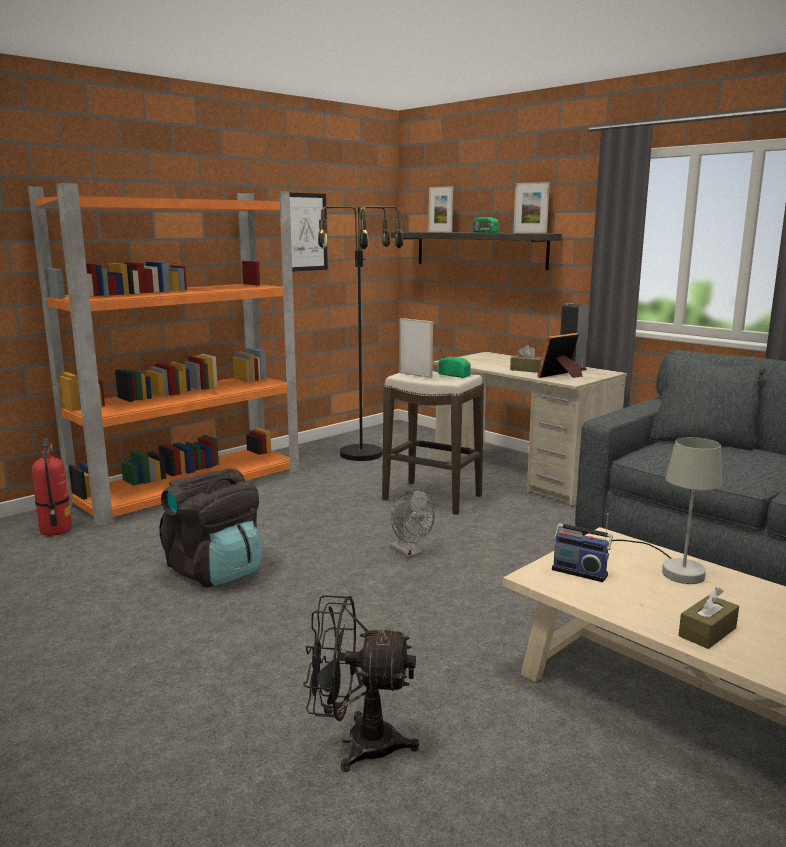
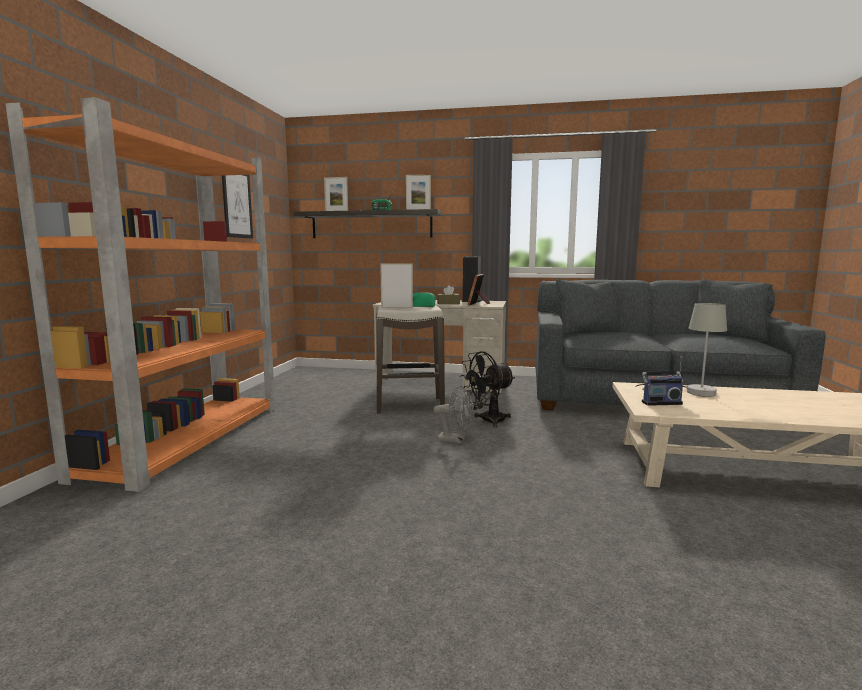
camera: 35 degrees left, 5 degrees down
fire extinguisher [32,438,72,536] -> none
black backpack [159,469,262,588] -> none
black fan [303,595,419,772] -> black fan moved to [460,351,515,427]
floor lamp [318,206,403,461] -> none
brown tissue box [678,587,739,649] -> none

